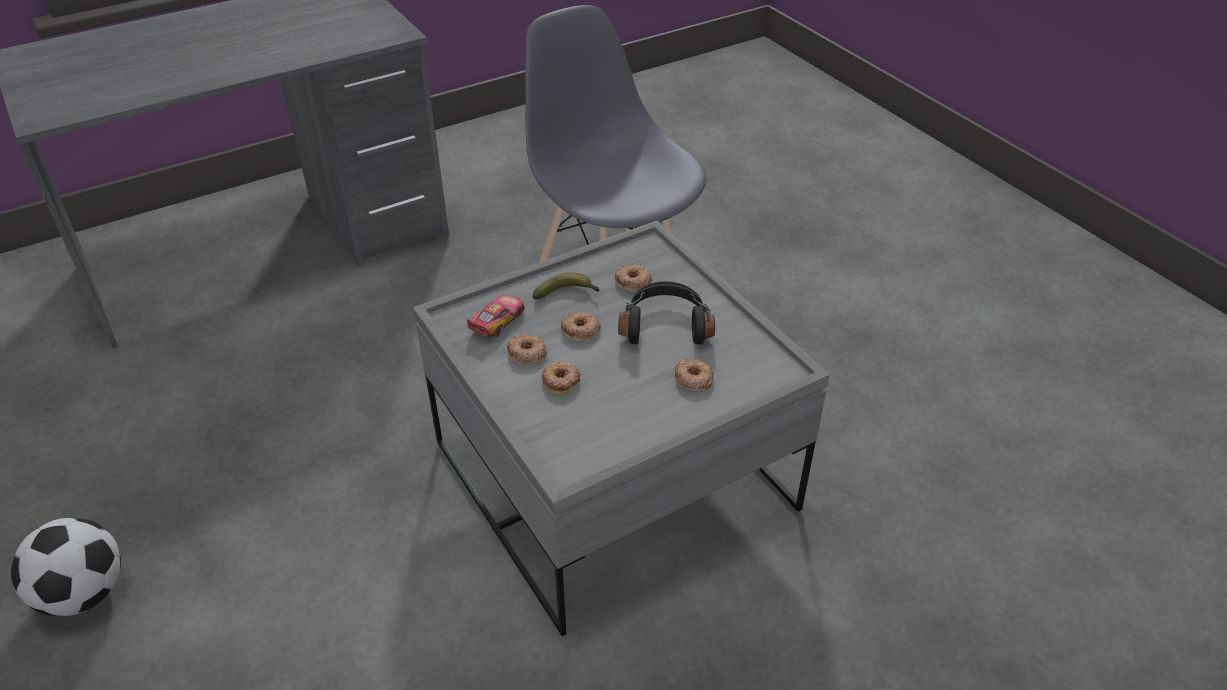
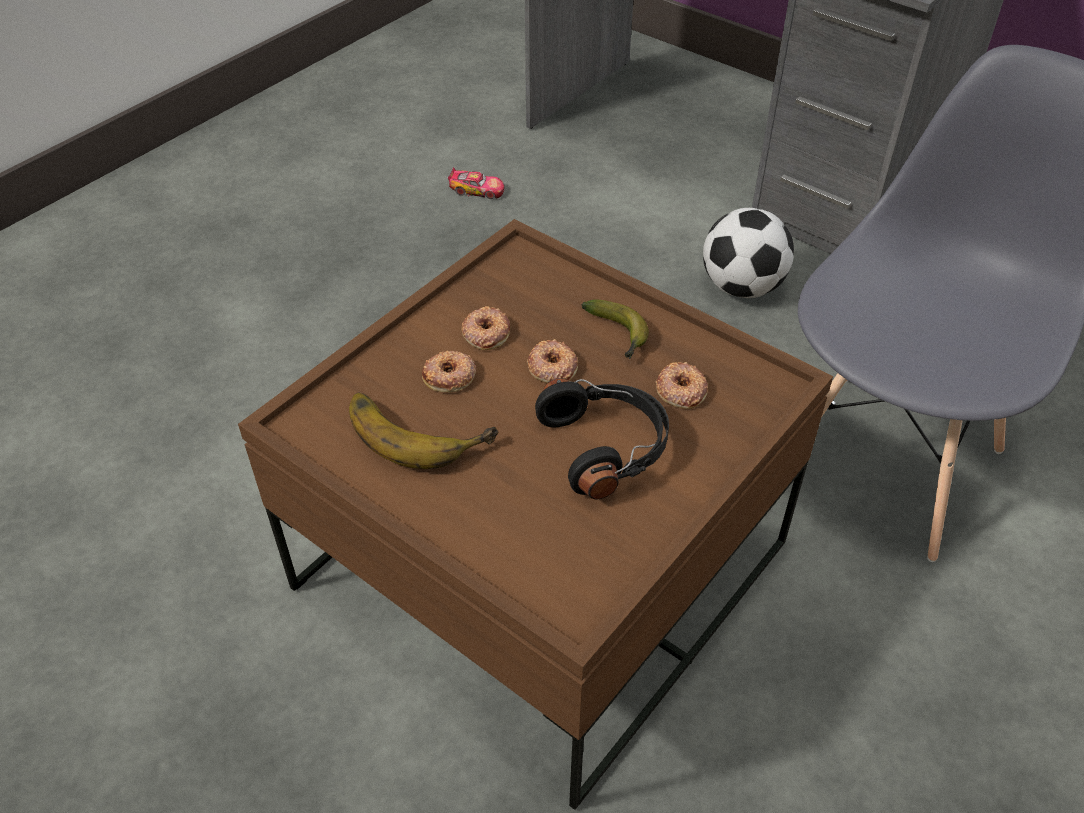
camera: 70 degrees right, 5 degrees up
football [11,518,121,616] -> football moved to [703,208,794,298]
grey coffee table [413,220,830,636] -> brown coffee table [238,219,833,810]
toy car [467,295,524,337] -> toy car moved to [448,167,504,199]
donut [674,358,714,391] -> none
none -> banana [349,392,499,469]

